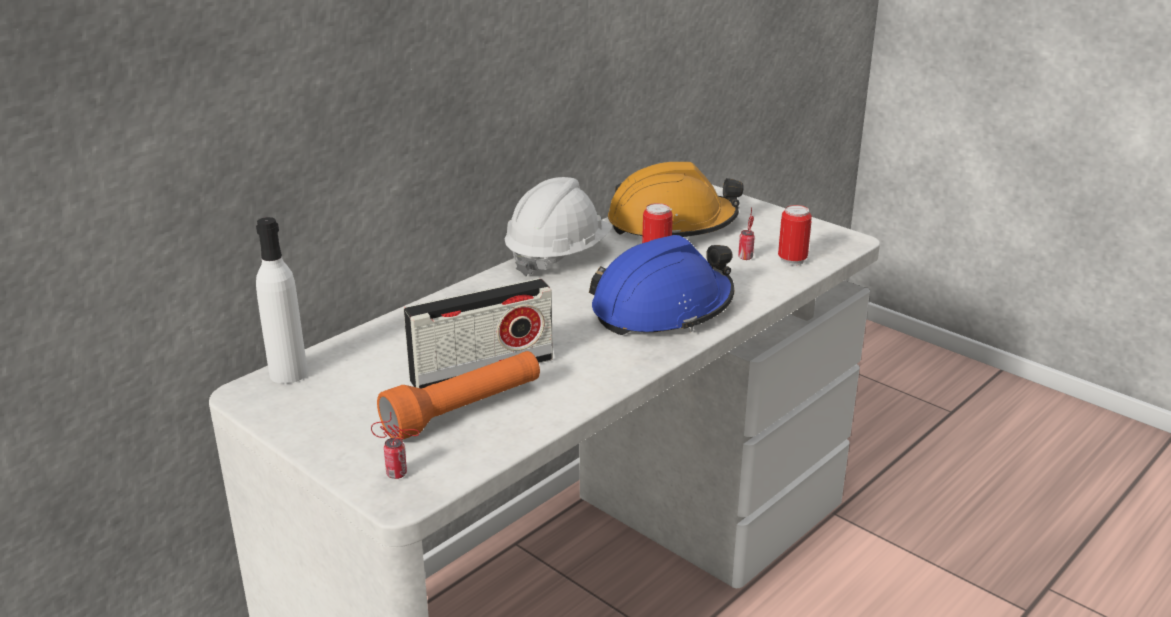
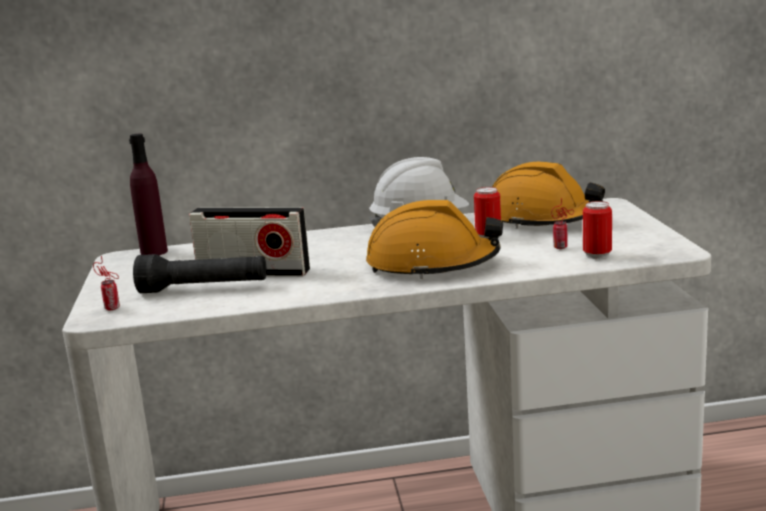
camera: 40 degrees right, 10 degrees down
white bottle [256,217,308,384] -> purple bottle [129,134,168,255]
orange flashlight [377,351,540,440] -> black flashlight [133,254,267,293]
blue hard hat [589,235,734,335] -> orange hard hat [366,200,503,279]

